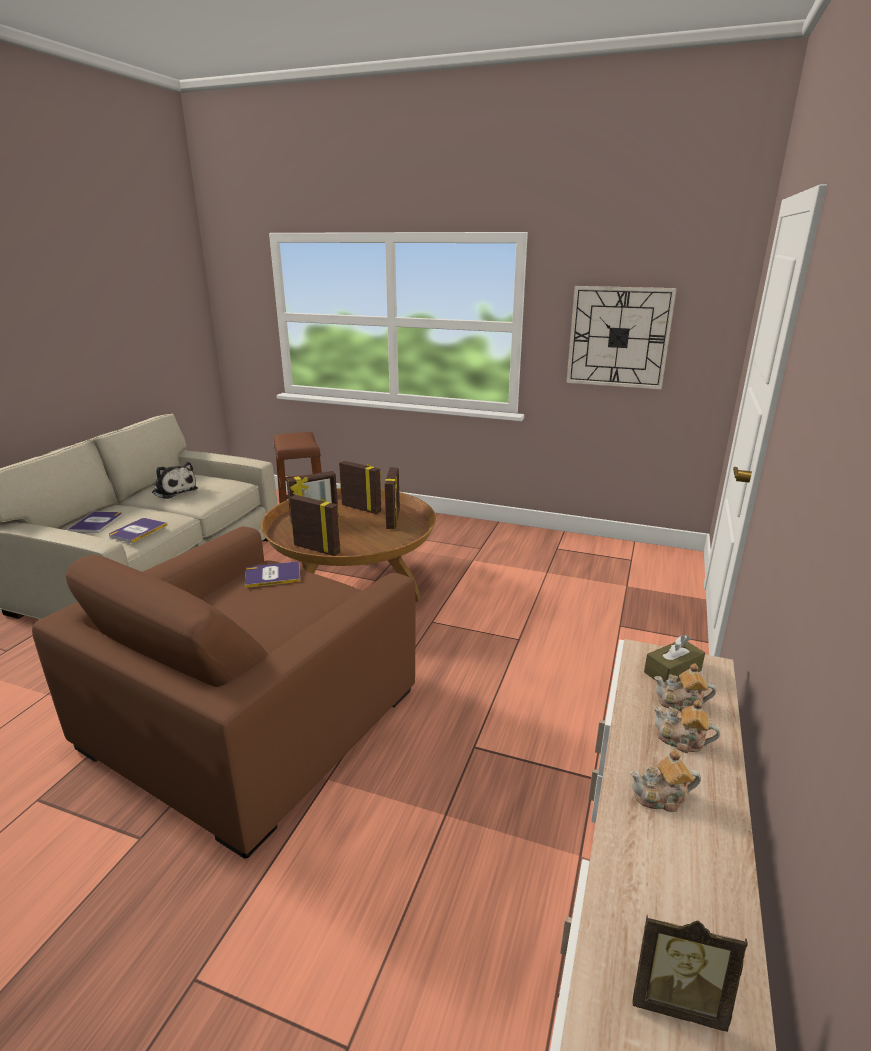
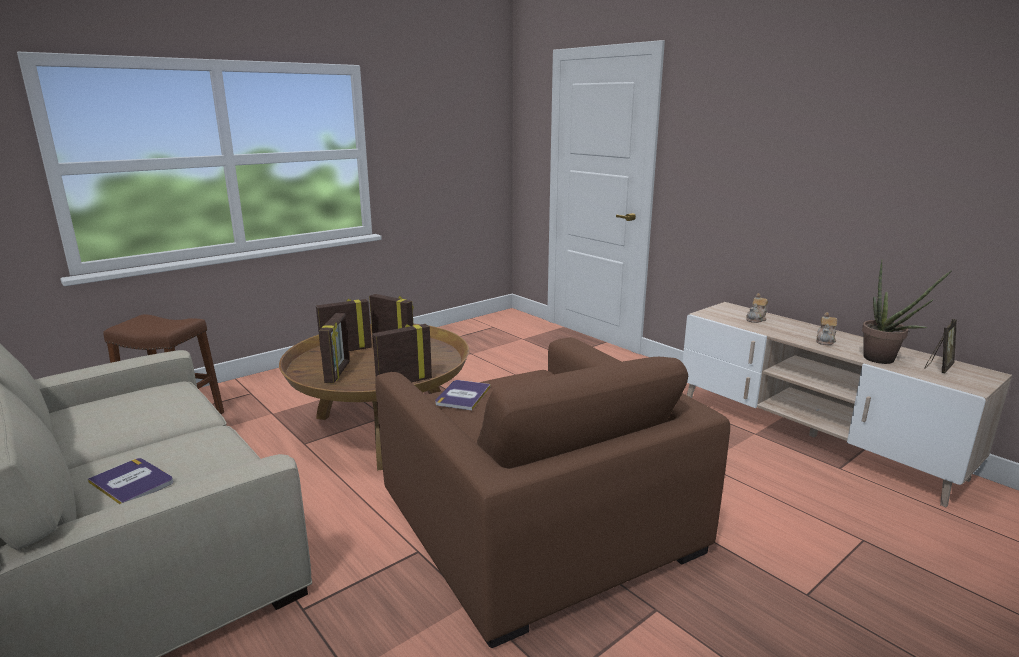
camera: 60 degrees left, 5 degrees down
book [109,518,167,543] -> none
plush toy [152,462,198,499] -> none
wall clock [566,286,677,390] -> none
brown tissue box [644,635,705,682] -> none
teapot [654,700,720,753] -> none
none -> potted plant [862,260,951,364]

